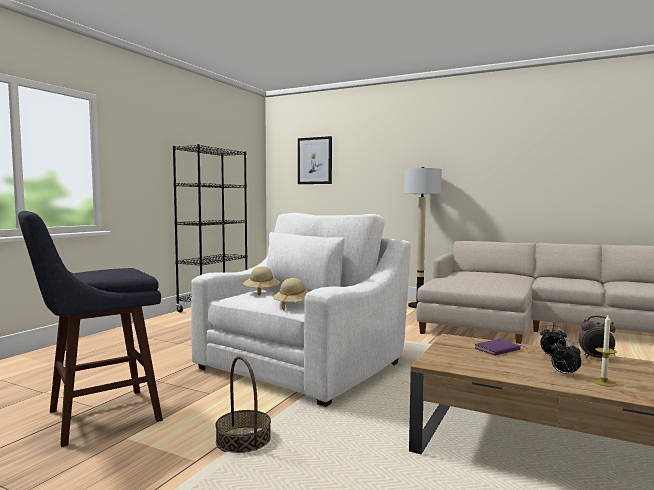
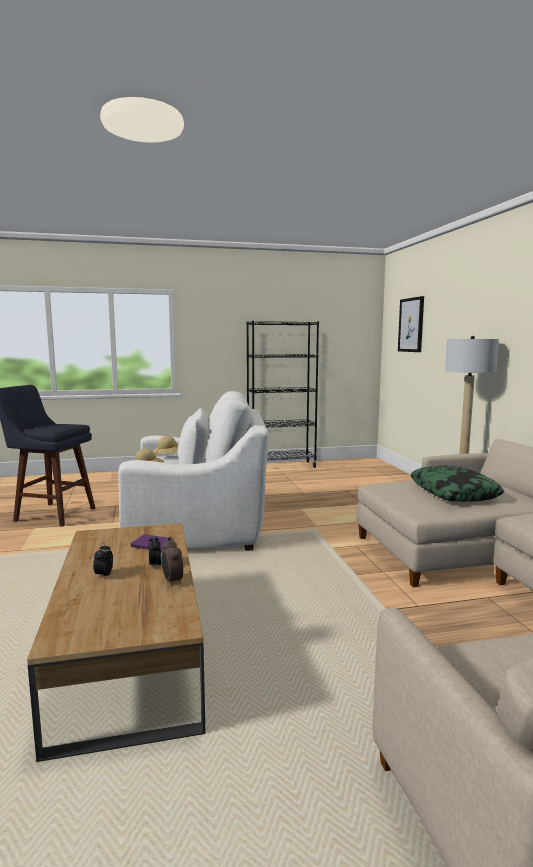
camera: 50 degrees right, 5 degrees up
basket [215,356,271,453] -> none
candle [592,315,617,387] -> none
none -> pillow [410,466,504,502]

